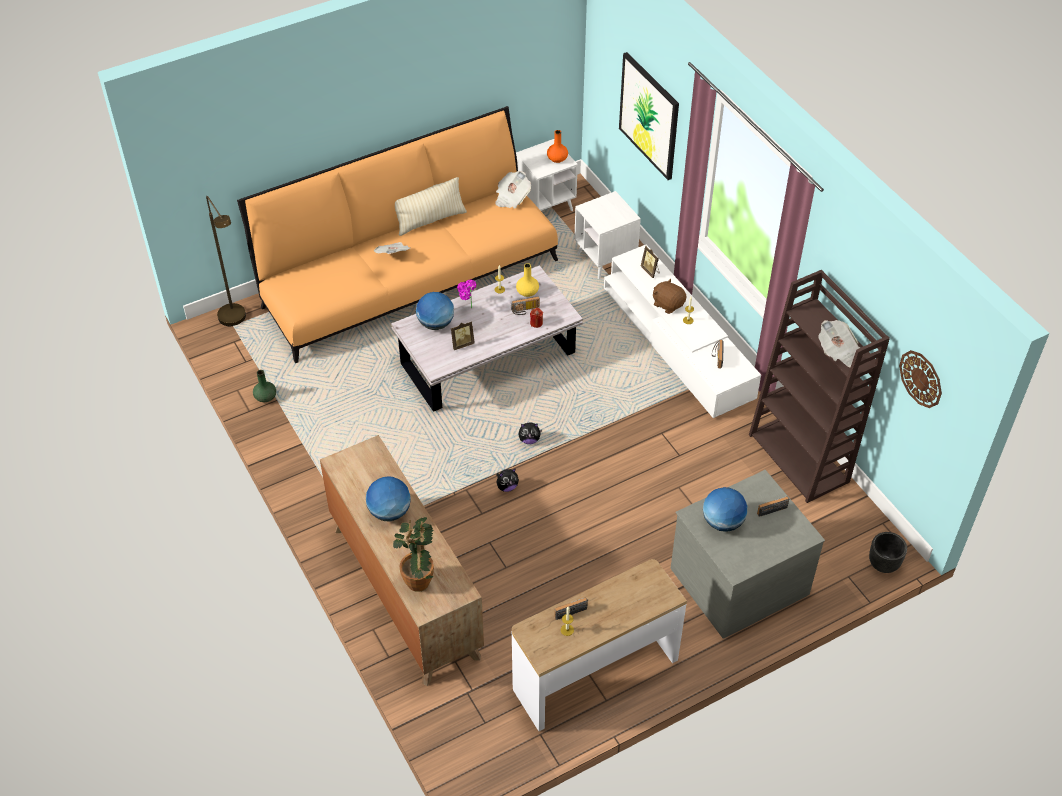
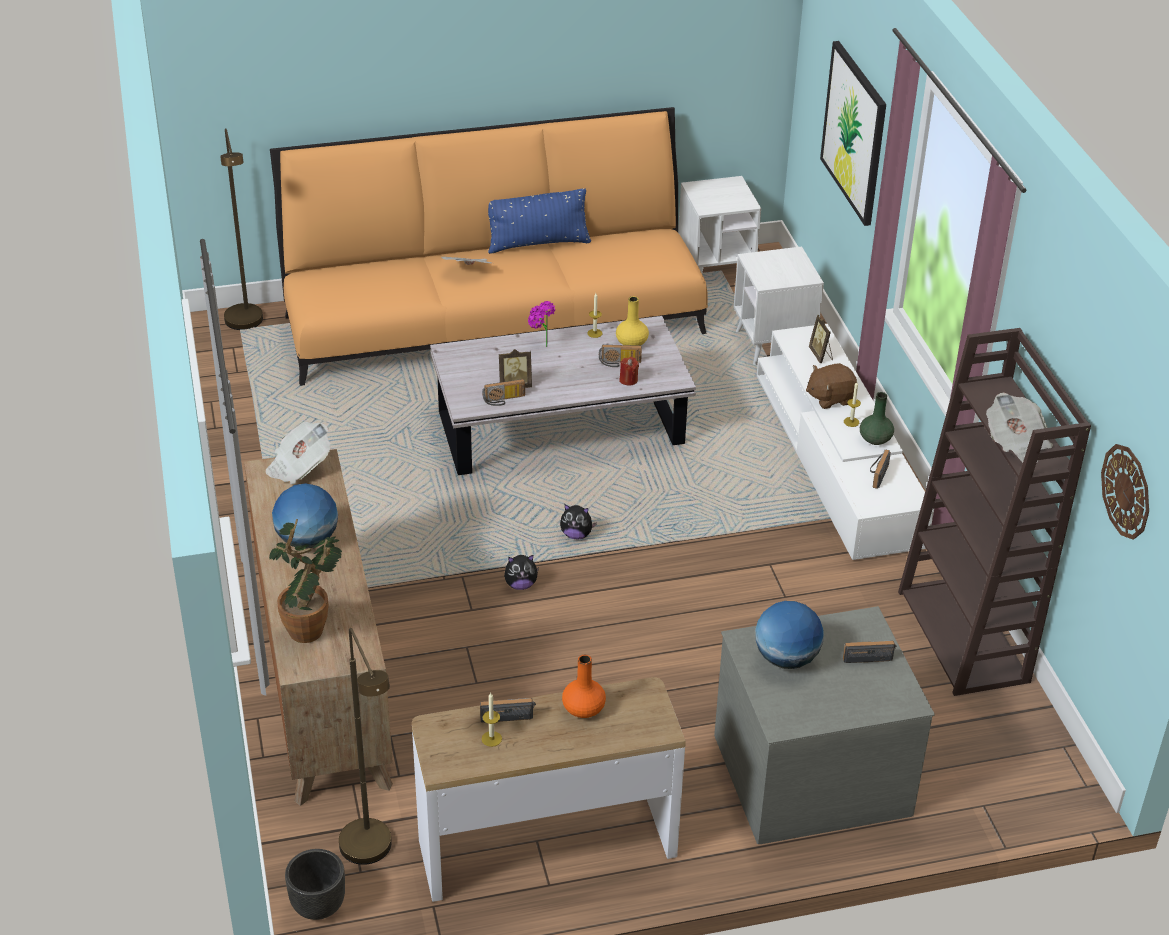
camera: 15 degrees right, 10 degrees down
green vase [253,370,276,402] -> green vase moved to [860,392,894,445]
beige pillow [395,177,467,236] -> blue pillow [488,189,591,254]
globe [416,292,454,330] -> none
newspaper [495,171,531,208] -> newspaper moved to [265,422,331,484]
orange vase [547,130,568,163] -> orange vase moved to [562,655,606,718]
brown plush toy [653,279,687,314] -> brown plush toy turned 75 degrees counterclockwise [806,363,857,409]
black planter [869,532,907,573] -> black planter moved to [285,849,345,920]
none -> brown floor lamp [339,628,392,865]
none -> radio [482,379,525,406]

